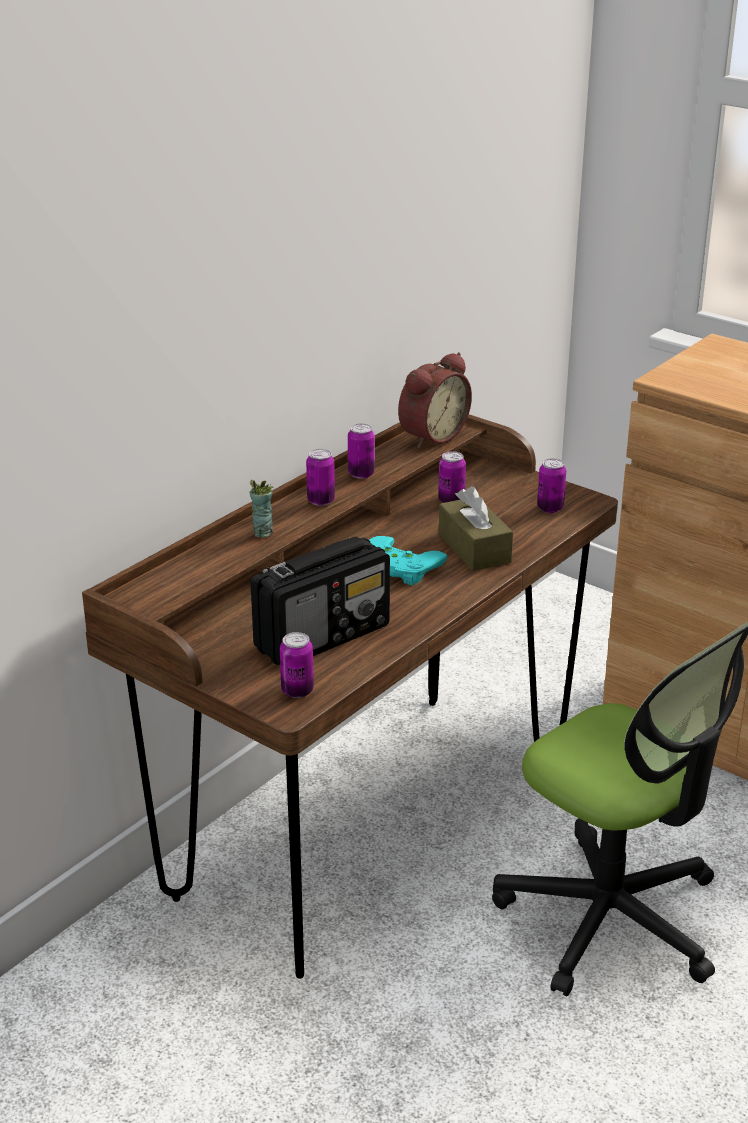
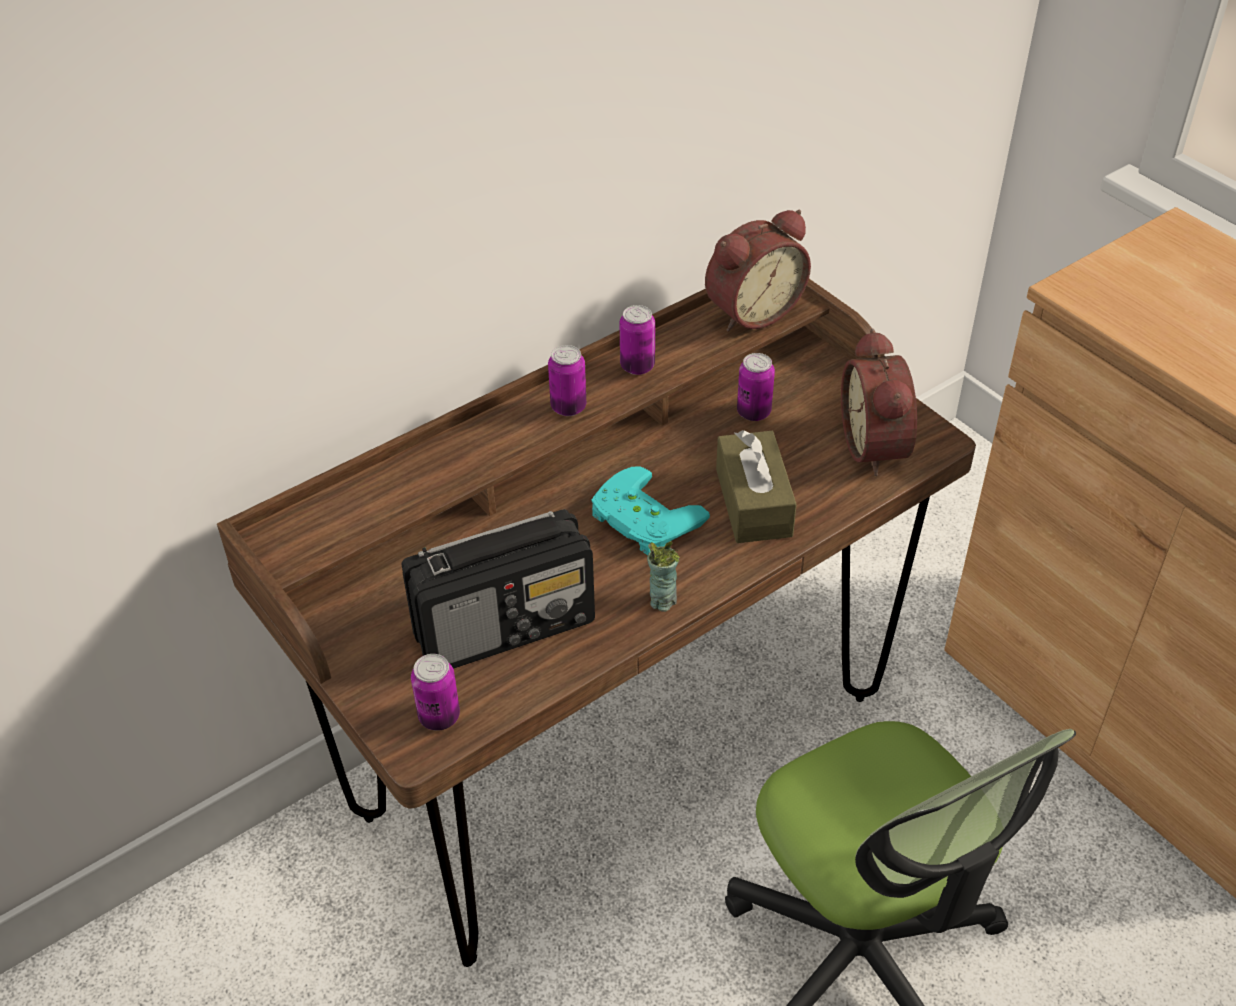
camera: 15 degrees right, 15 degrees up
cup [250,480,273,538] -> cup moved to [647,541,680,612]
can [537,458,566,513] -> alarm clock [841,329,917,476]

